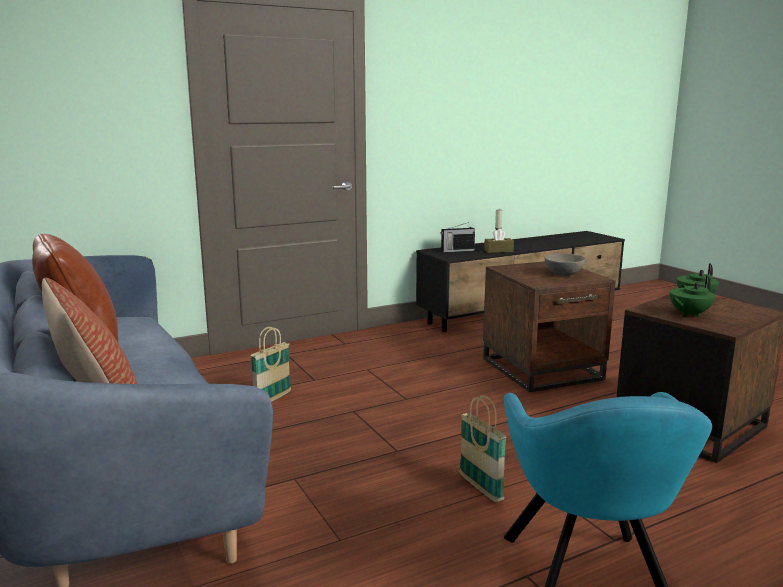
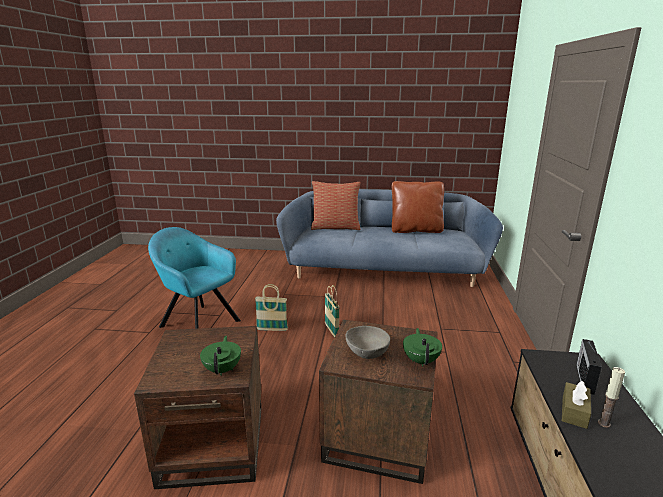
camera: 125 degrees right, 5 degrees up
basket [251,327,291,402] -> basket moved to [325,285,340,337]
green teapot [670,276,715,317] -> green teapot moved to [403,328,442,367]

